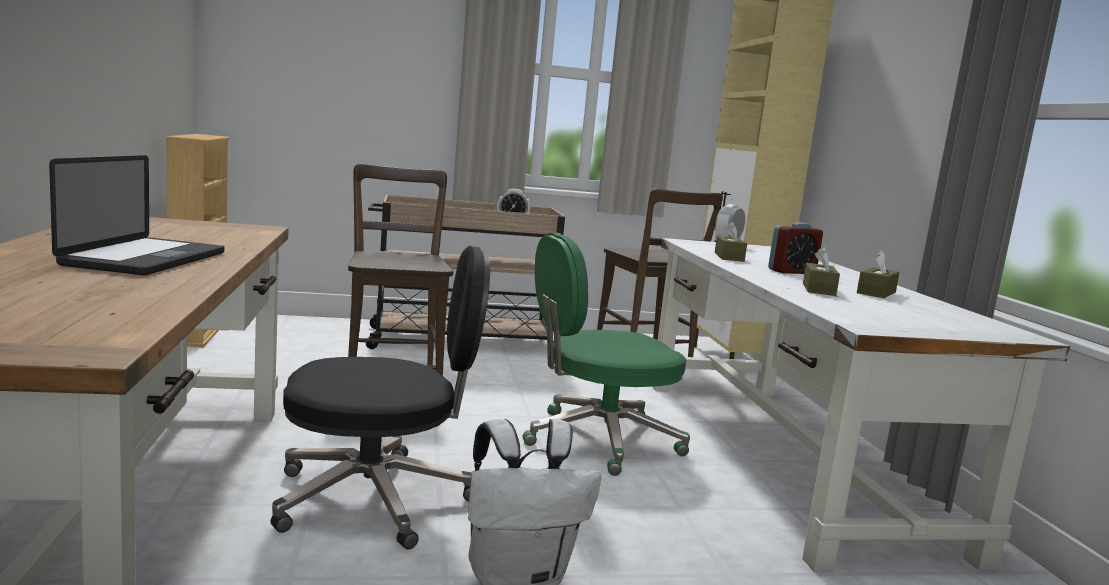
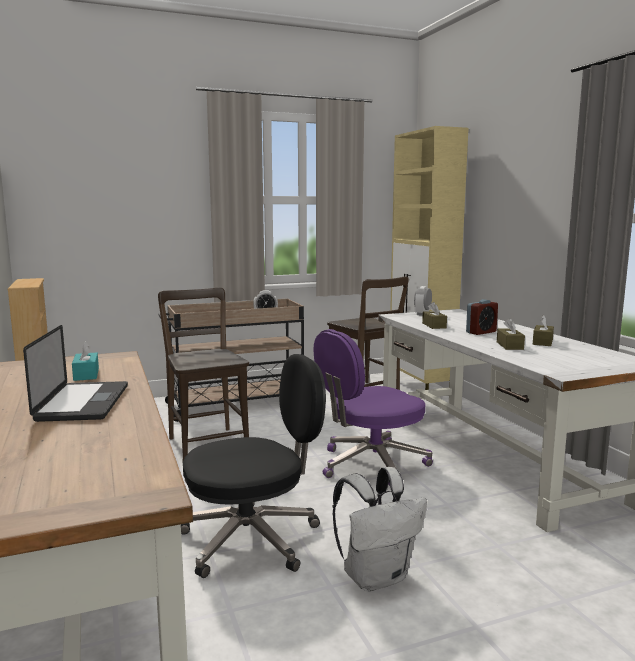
camera: 10 degrees left, 0 degrees up
green office chair [523,233,690,476] -> purple office chair [313,329,433,486]
none -> turquoise tissue box [72,341,99,381]

